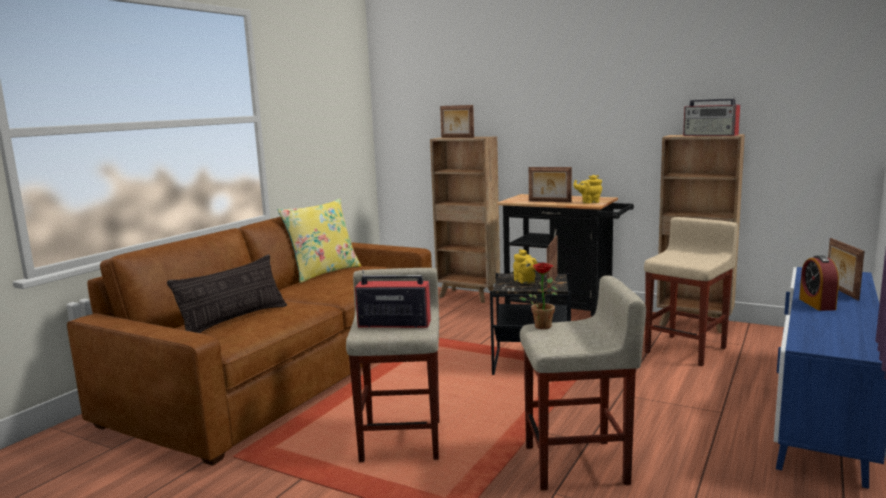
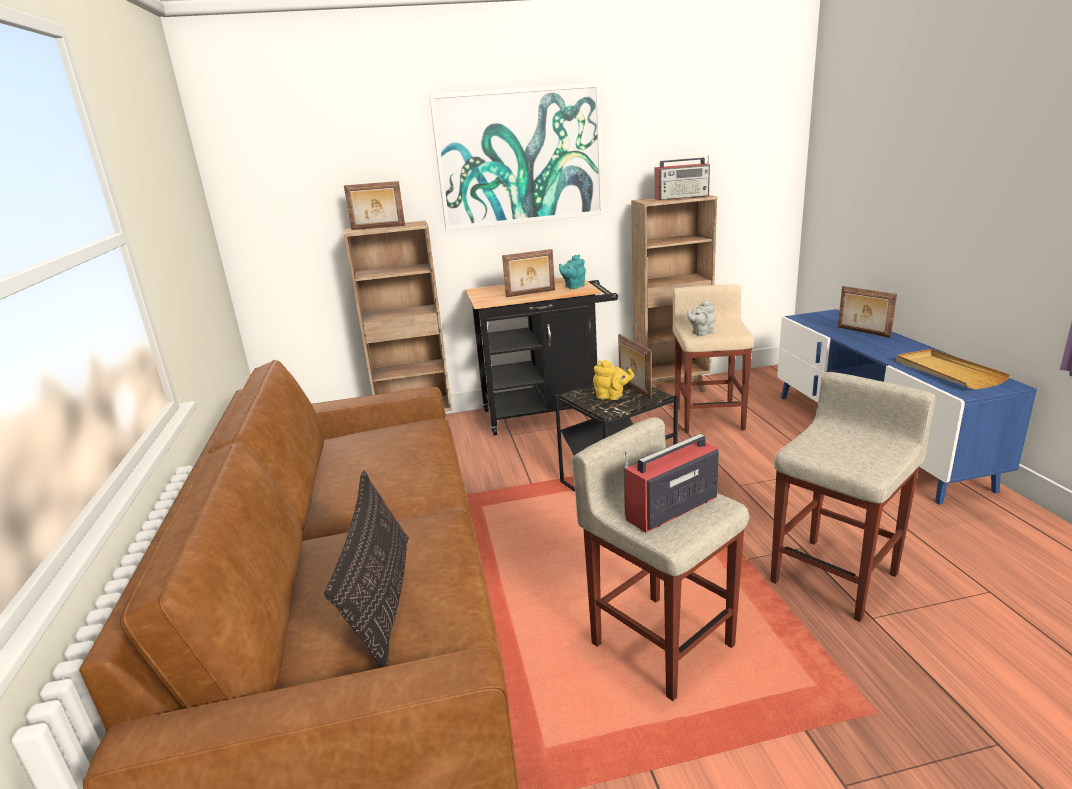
camera: 40 degrees left, 10 degrees up
yellow pillow [278,198,361,283] -> none
potted plant [519,263,558,329] -> none
yellow teapot [573,175,602,204] -> turquoise teapot [559,254,586,289]
alarm clock [799,255,839,311] -> none
none -> picture [429,82,604,231]
none -> grey teapot [688,300,716,336]
none -> beige tray [896,349,1010,389]

